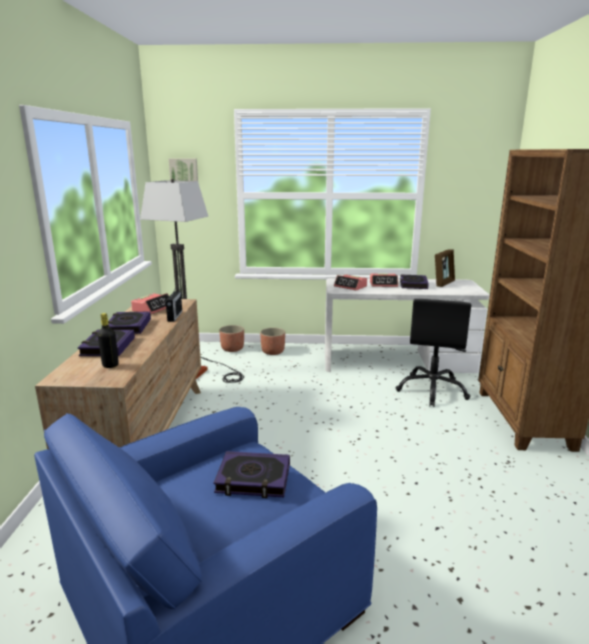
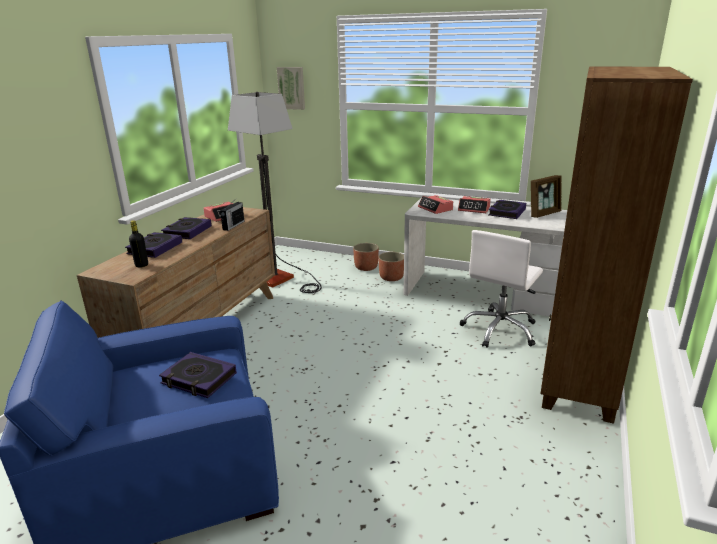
camera: 20 degrees right, 5 degrees up
planter [219,325,244,352] -> planter moved to [378,252,404,281]
black office chair [396,299,471,407] -> white office chair [460,230,543,348]

